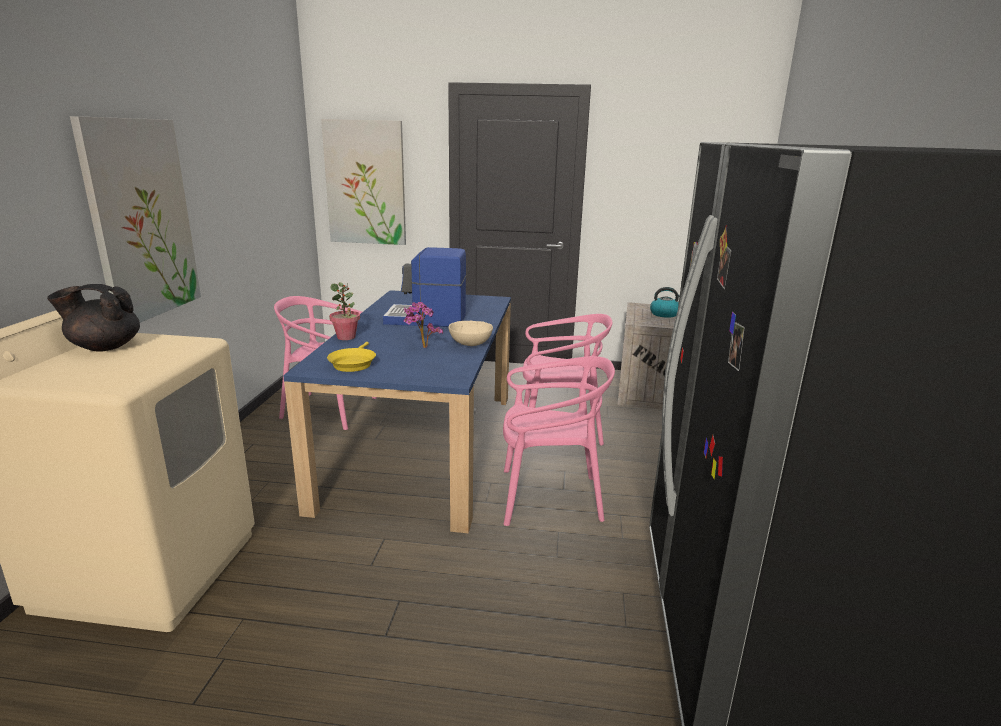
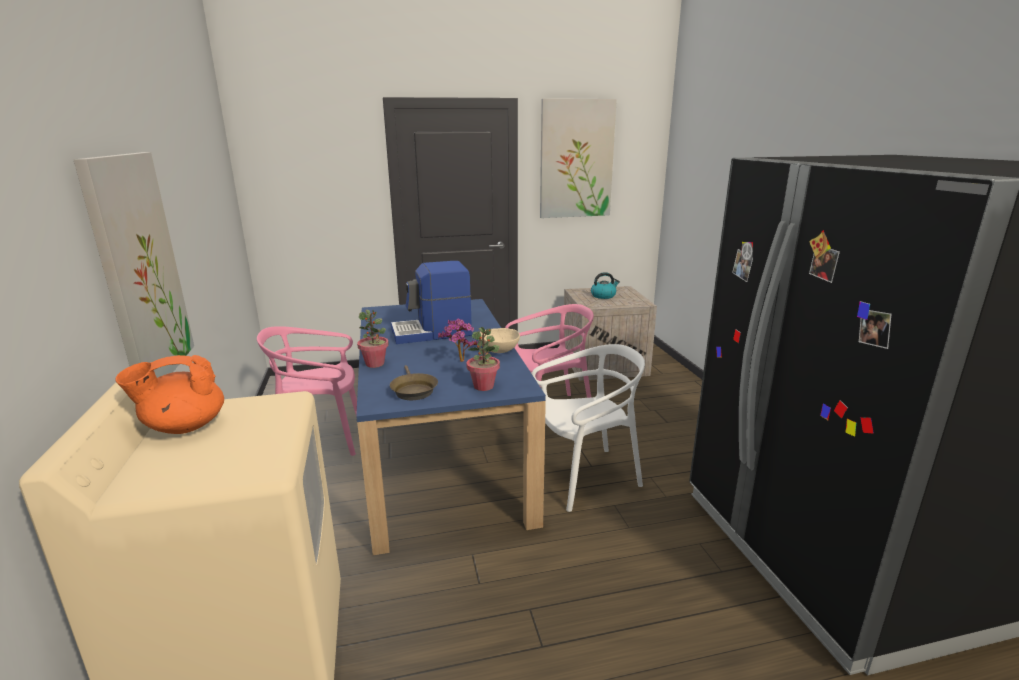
camera: 20 degrees left, 0 degrees up
black teapot [47,284,140,352] -> orange teapot [116,355,224,434]
picture [321,119,406,245] -> picture moved to [540,99,617,218]
yellow frying pan [327,342,376,372] -> brown frying pan [390,365,438,400]
pink chair [503,356,615,526] -> white chair [531,344,645,512]
none -> potted plant [466,327,500,391]

